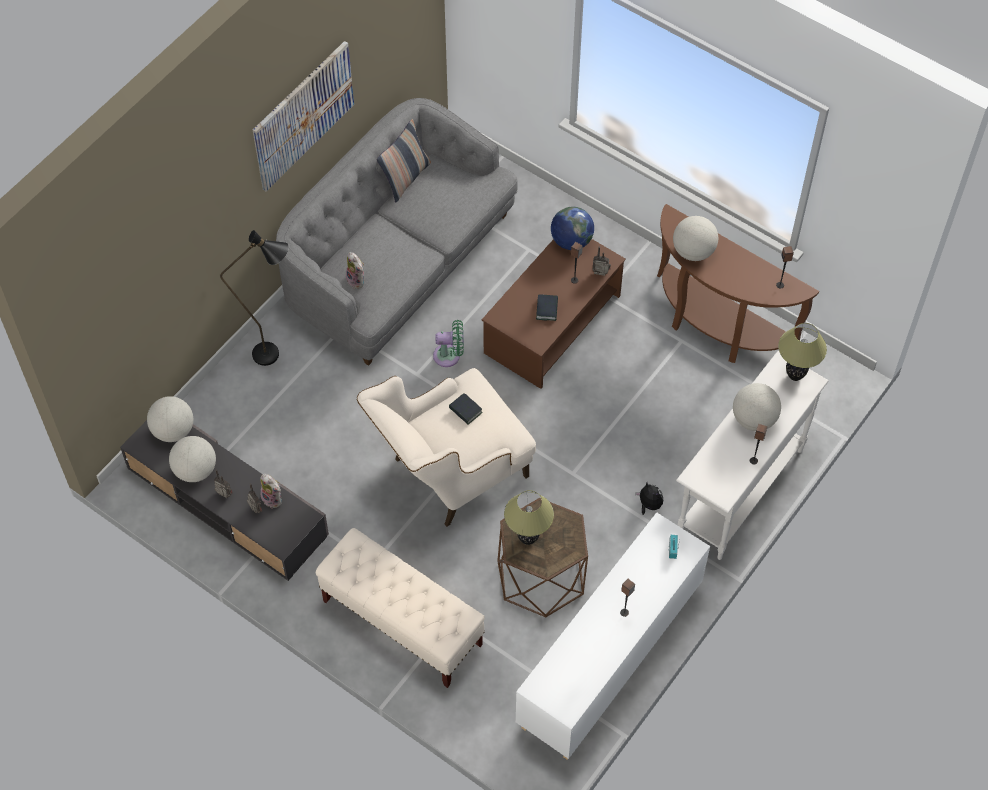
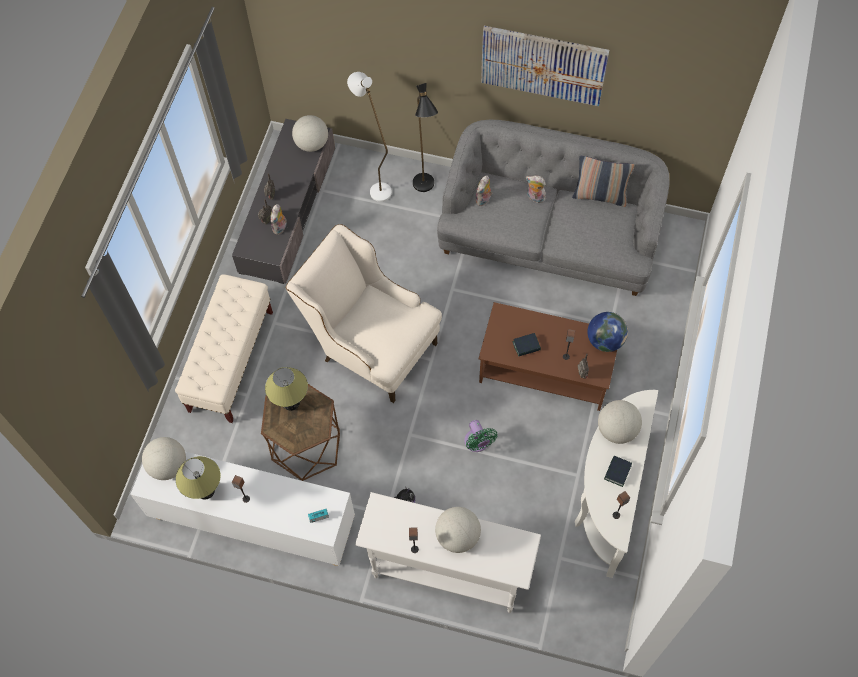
camera: 70 degrees right, 5 degrees up
globe [169,436,216,482] -> globe moved to [142,437,186,480]
green fan [433,320,464,367] -> green fan moved to [464,420,498,452]
book [449,393,483,425] -> book moved to [604,456,632,487]
brown console table [657,204,819,363] -> white console table [575,390,658,578]
table lamp [778,323,827,381] -> table lamp moved to [176,456,221,499]
none -> white floor lamp [347,72,392,202]
none -> plush toy [526,175,546,203]

